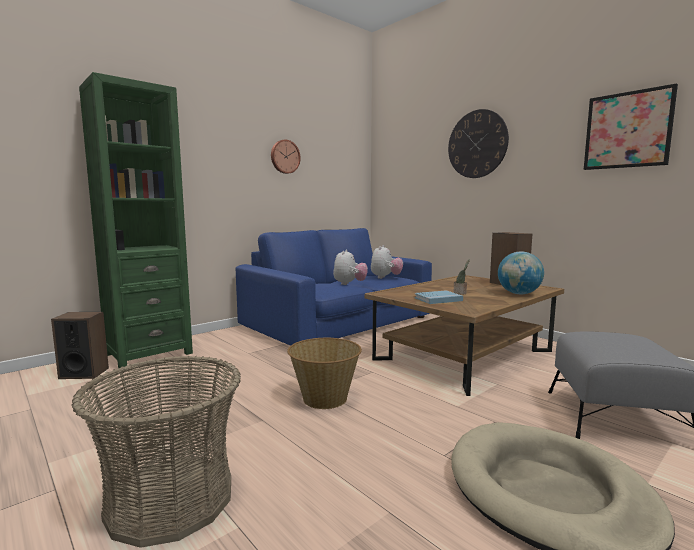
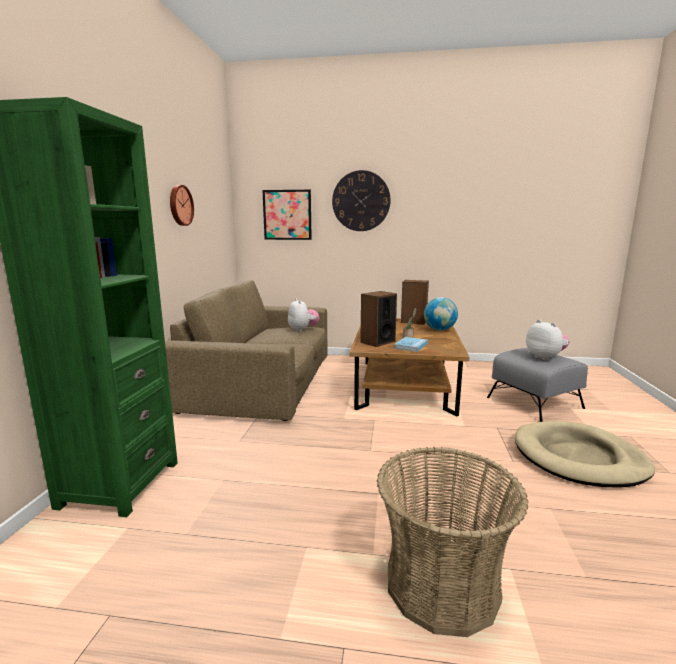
camera: 40 degrees left, 5 degrees up
speaker [51,312,109,379] -> speaker moved to [360,291,397,347]
blue sofa [236,228,432,346] -> brown sofa [165,280,327,421]
basket [287,338,362,409] -> none
plush toy [333,249,368,285] -> plush toy moved to [526,320,570,361]
picture [584,83,678,170] -> picture moved to [262,190,312,240]

